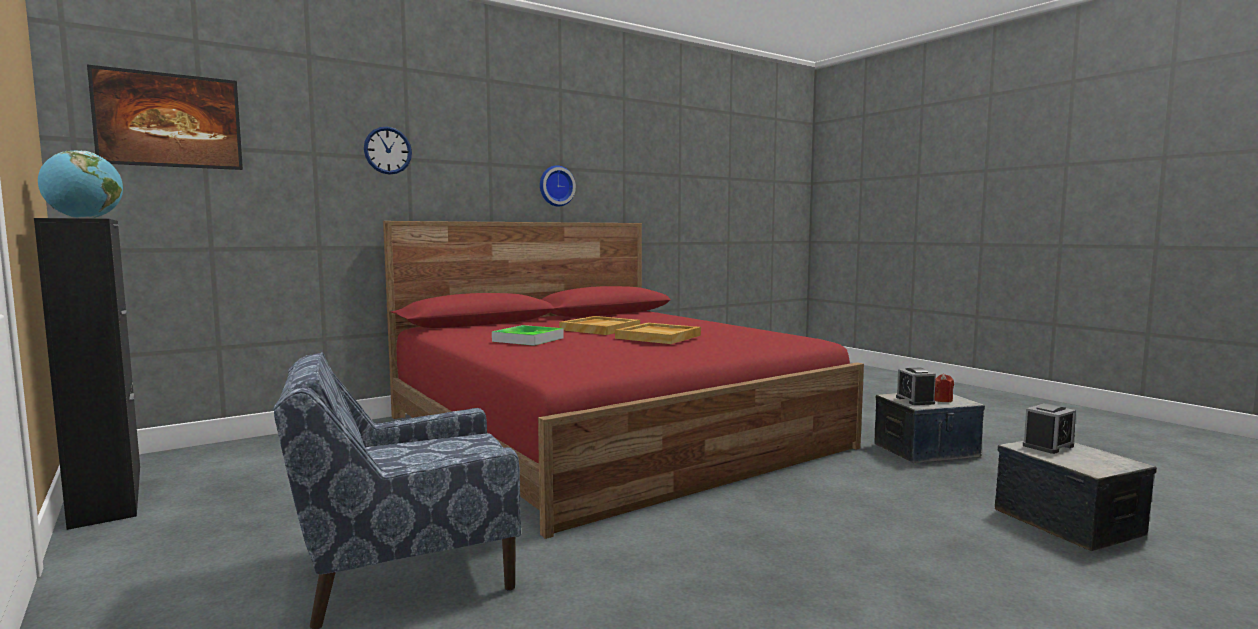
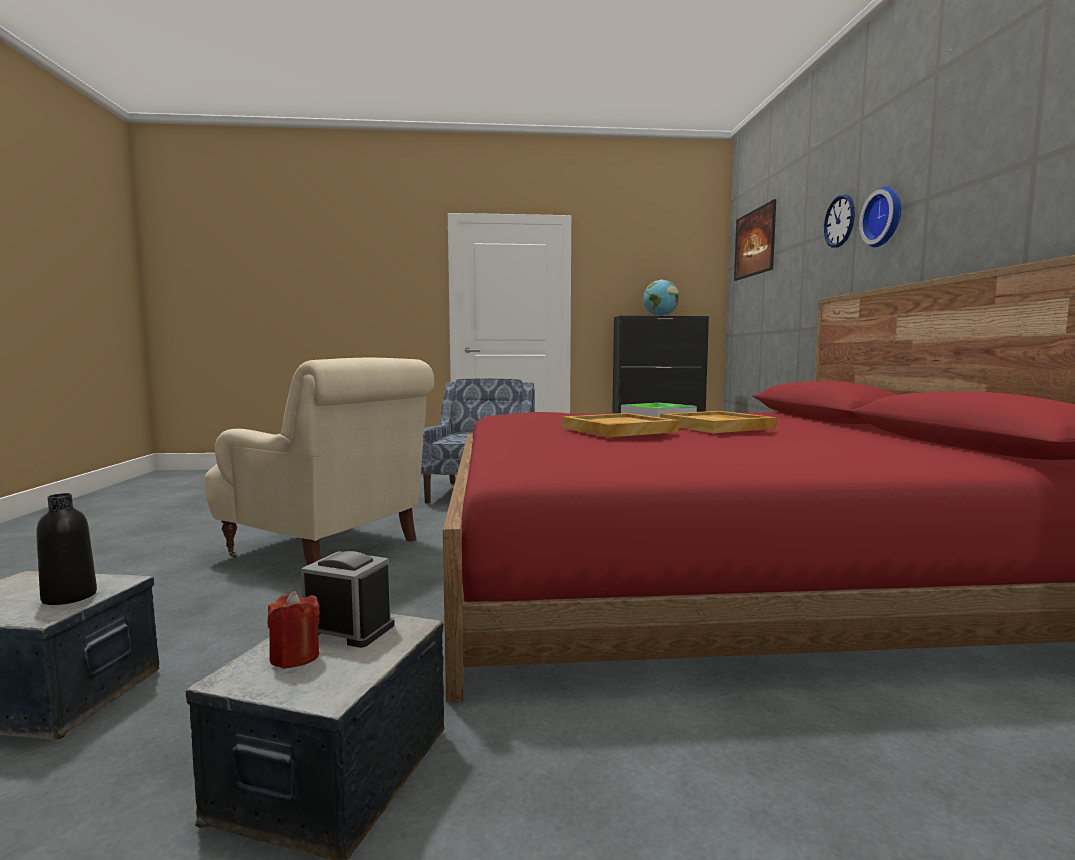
camera: 120 degrees right, 0 degrees up
wall clock [540,165,576,207] -> wall clock moved to [859,186,901,247]
alarm clock [1023,403,1076,454] -> black bottle [36,493,97,605]
none -> beige armchair [204,358,434,565]

